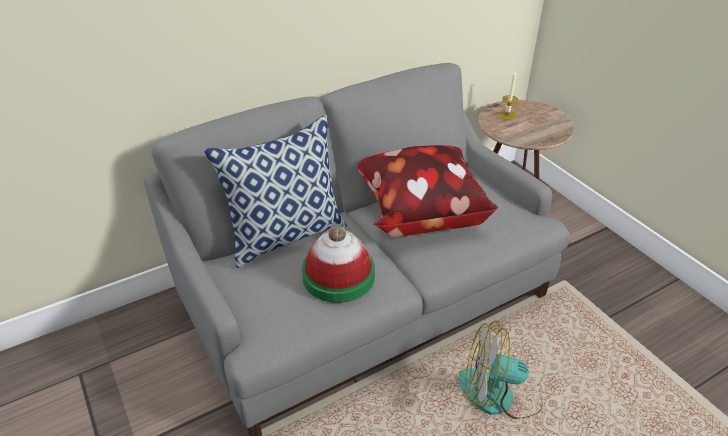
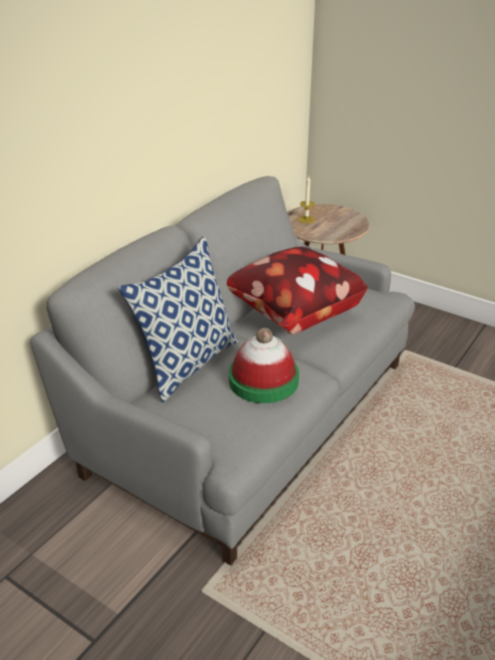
camera: 25 degrees left, 5 degrees down
fan [459,321,542,419] -> none

